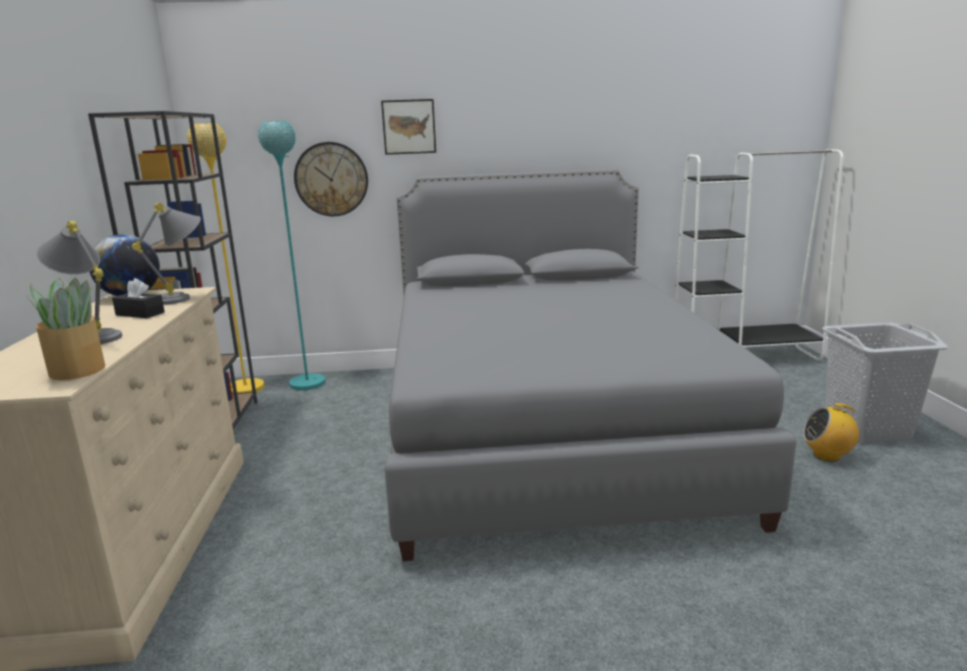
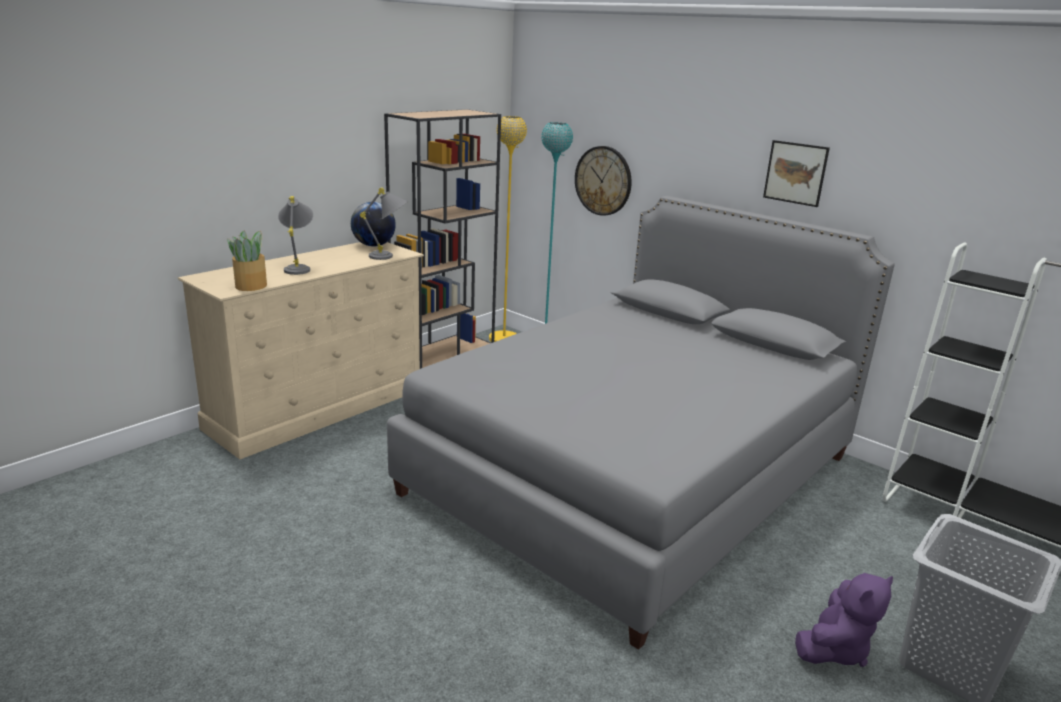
camera: 45 degrees right, 5 degrees up
black tissue box [112,278,165,318] -> none
picture [381,99,436,155] -> picture moved to [763,140,830,207]
radio [803,403,859,462] -> purple plush toy [795,573,893,667]

